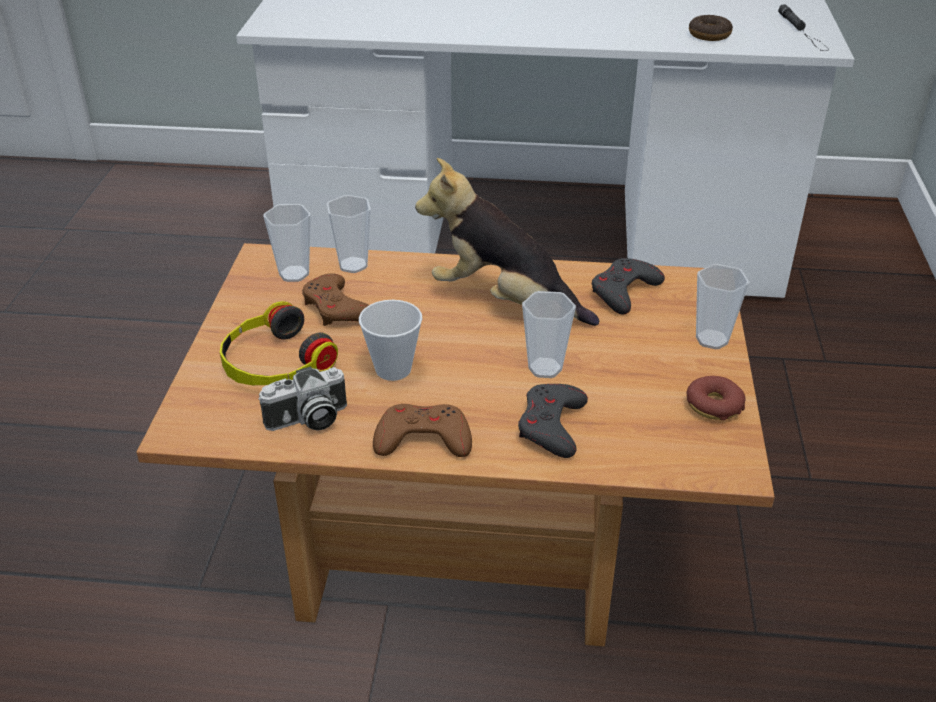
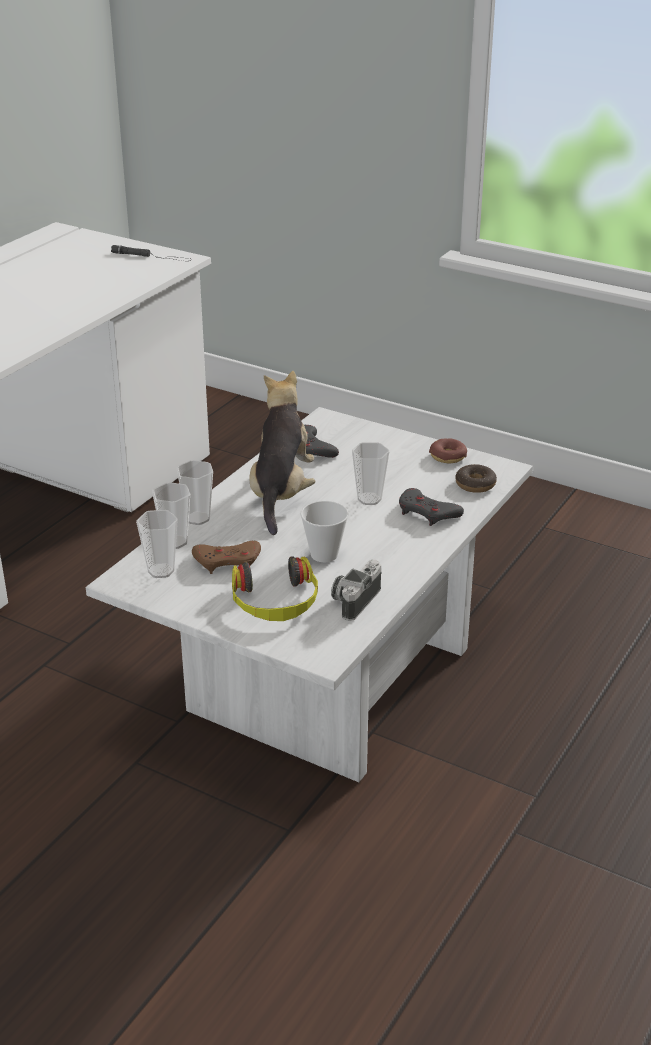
camera: 65 degrees left, 5 degrees down
brown coffee table [136,243,775,647] -> white coffee table [86,407,533,782]
camera [258,366,347,431] -> camera turned 150 degrees counterclockwise [331,559,381,621]
brown game controller [373,404,472,457] -> none
plush toy [415,158,599,326] -> plush toy turned 135 degrees clockwise [250,371,315,535]
donut [689,15,733,41] -> donut moved to [455,464,497,493]
cup [696,264,749,349] -> cup moved to [176,460,213,525]

